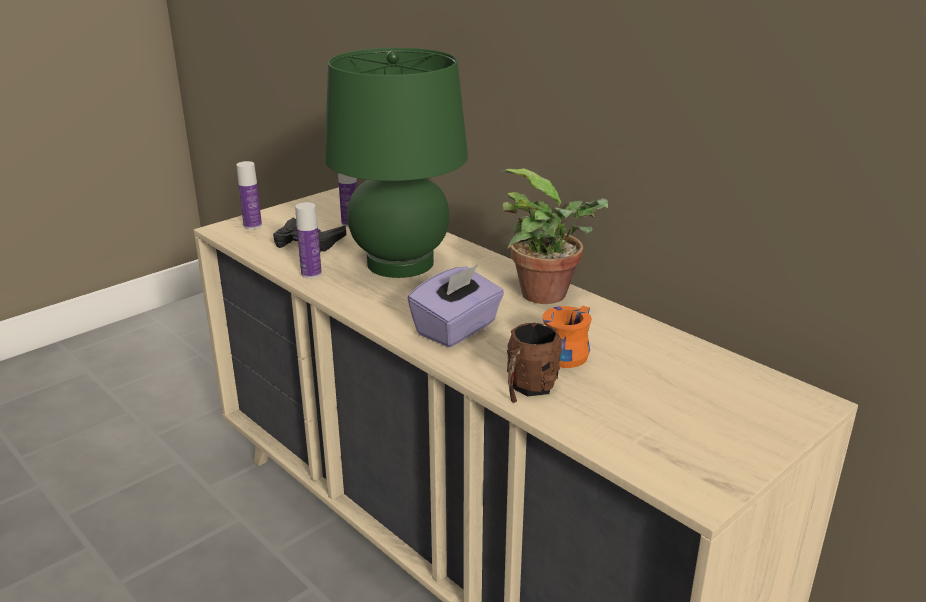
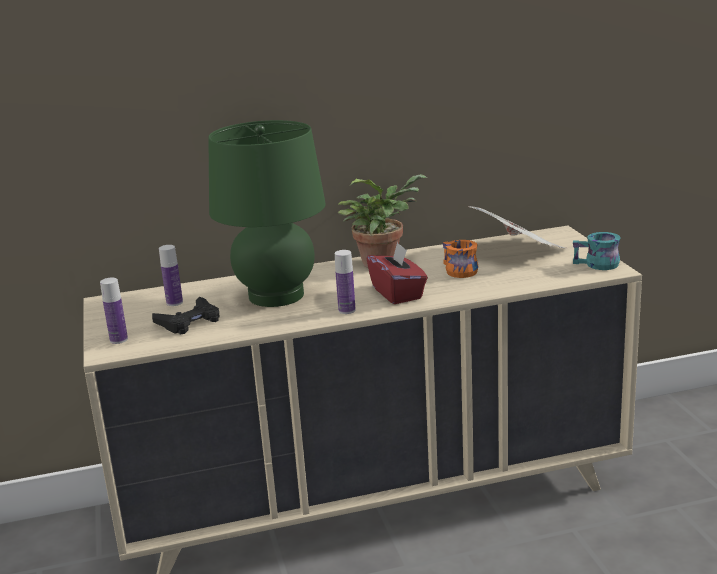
camera: 60 degrees left, 5 degrees down
bottle [295,202,322,279] -> bottle moved to [335,250,356,314]
purple tissue box [408,265,504,347] -> red tissue box [367,242,428,304]
brown mug [507,323,562,403] -> none
none -> newspaper [468,206,565,248]
none -> turquoise mug [573,232,620,270]

